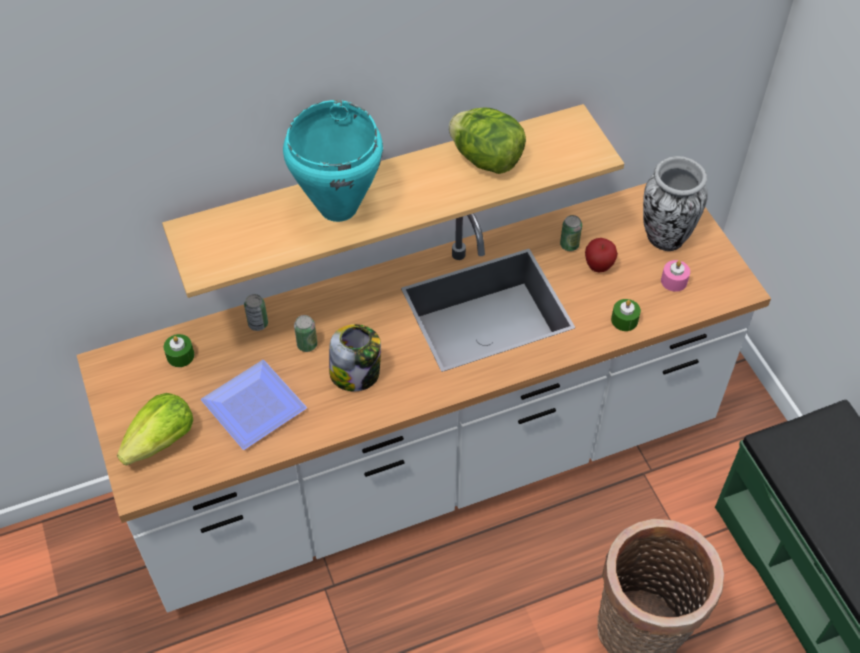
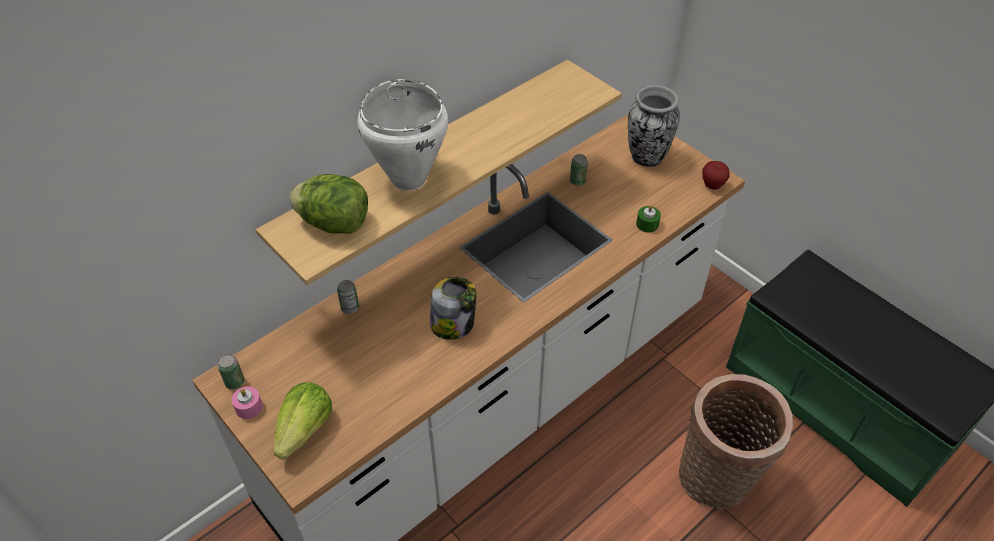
camera: 20 degrees left, 5 degrees down
green candle [164,334,194,367] -> none
plate [201,360,307,450] -> none
turquoise cooking pot [283,100,383,222] -> white cooking pot [357,79,448,191]
can [294,315,317,352] -> can moved to [217,354,245,389]
lettuce [448,107,526,174] -> lettuce moved to [289,174,368,234]
apple [585,238,618,273] -> apple moved to [702,161,730,189]
pink candle [661,260,690,292] -> pink candle moved to [231,386,263,419]

